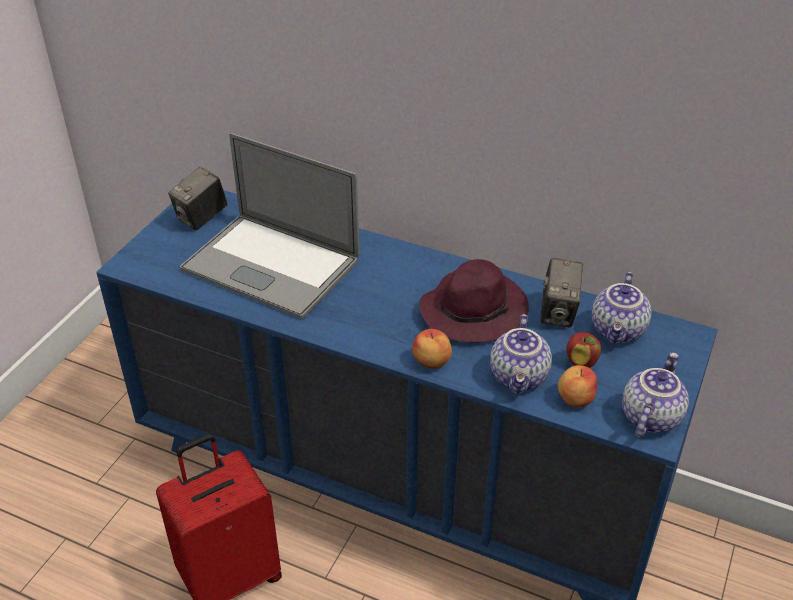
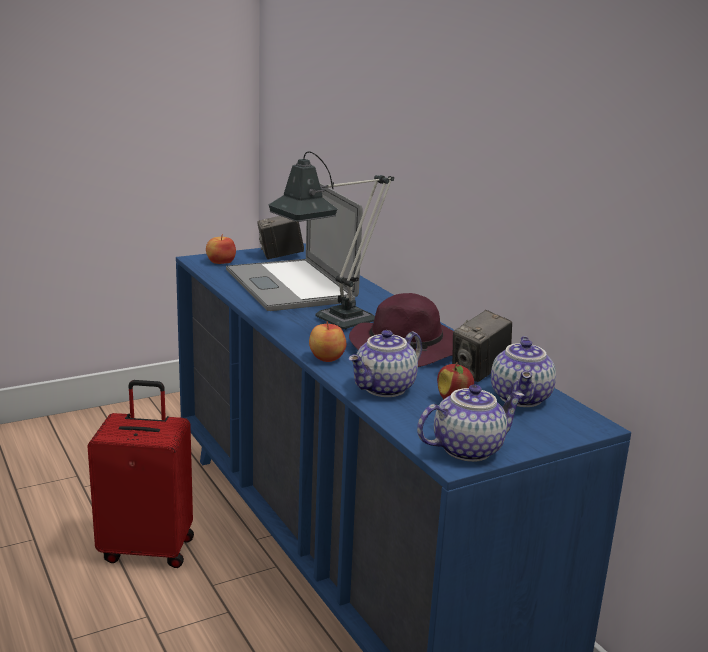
camera: 35 degrees right, 20 degrees down
apple [558,365,597,408] -> apple moved to [206,234,236,264]
teapot [592,272,651,344] -> teapot turned 45 degrees counterclockwise [491,336,556,407]
none -> table lamp [269,151,394,329]

